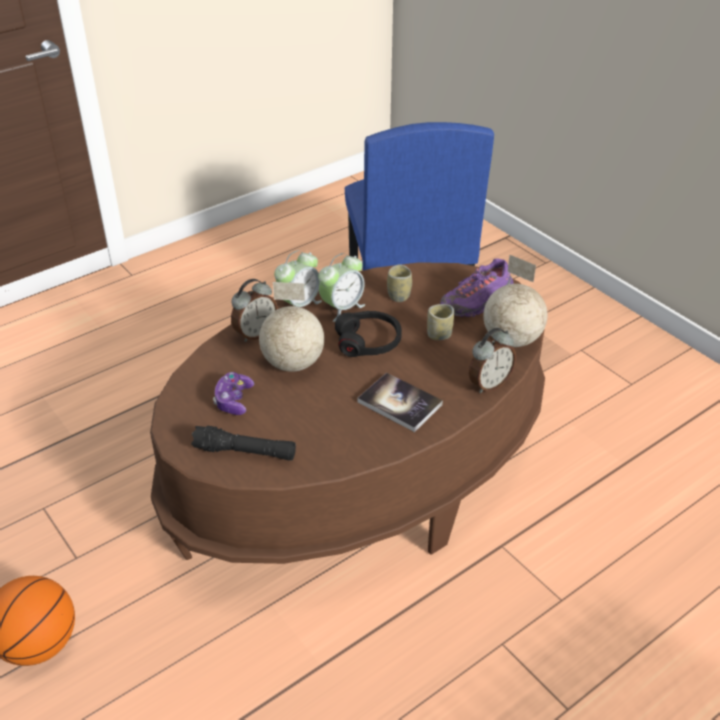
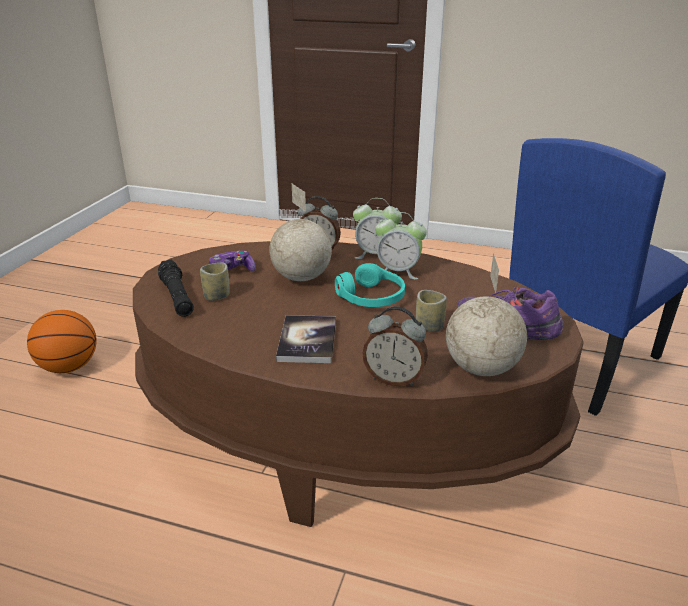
camera: 55 degrees right, 10 degrees down
black headphones [335,311,402,357] -> turquoise headphones [335,263,405,307]
cup [387,264,412,302] -> cup moved to [200,262,230,301]

